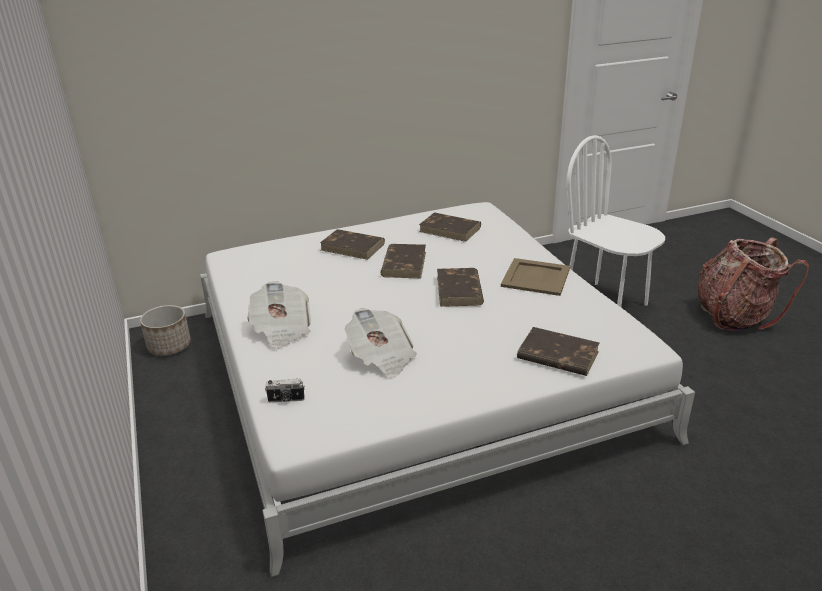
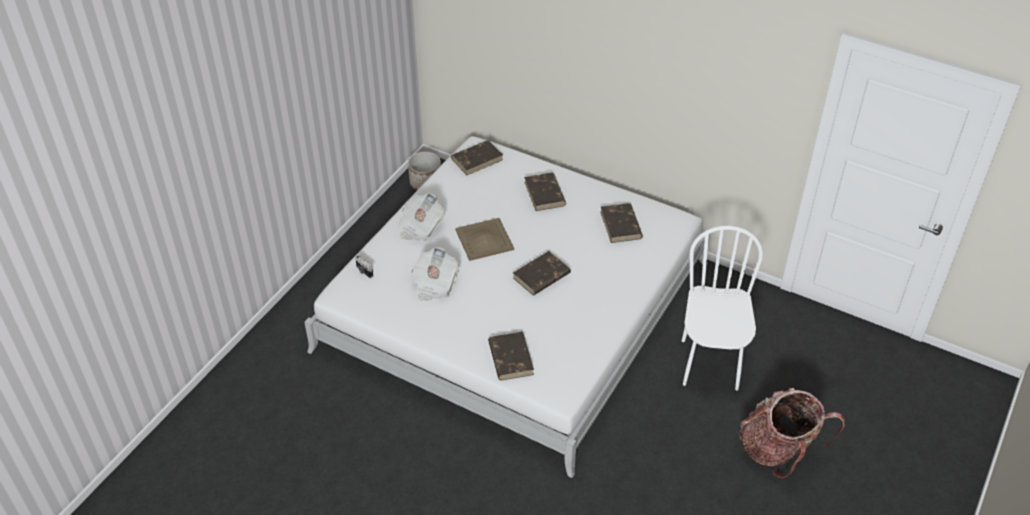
camera: 50 degrees right, 15 degrees up
brown book [381,244,426,278] -> brown book moved to [451,140,503,175]
beige tray [501,258,570,296] -> beige tray moved to [455,218,514,261]

